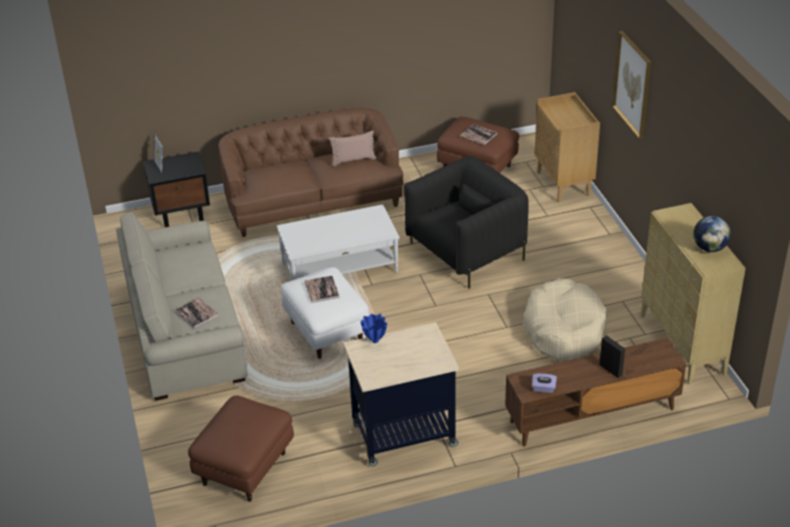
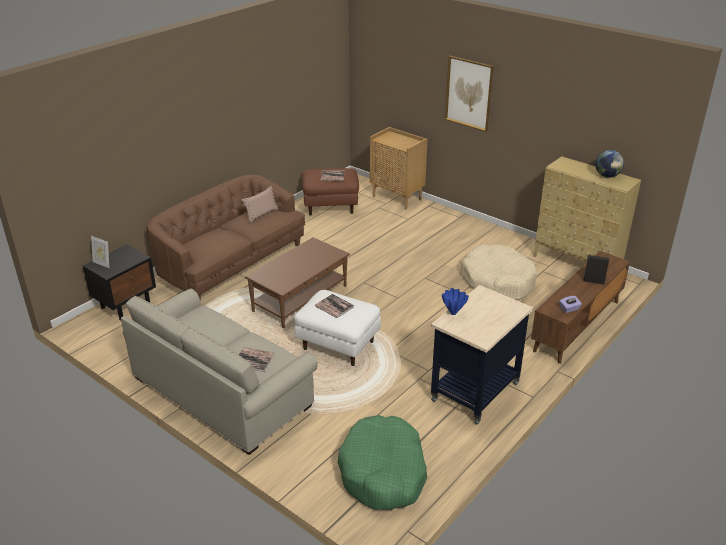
camera: 35 degrees left, 5 degrees down
brown ottoman [188,395,294,502] -> green dog bed [338,415,427,510]
white coffee table [277,204,400,280] -> brown coffee table [245,237,350,328]
black armchair [404,156,529,289] -> none

